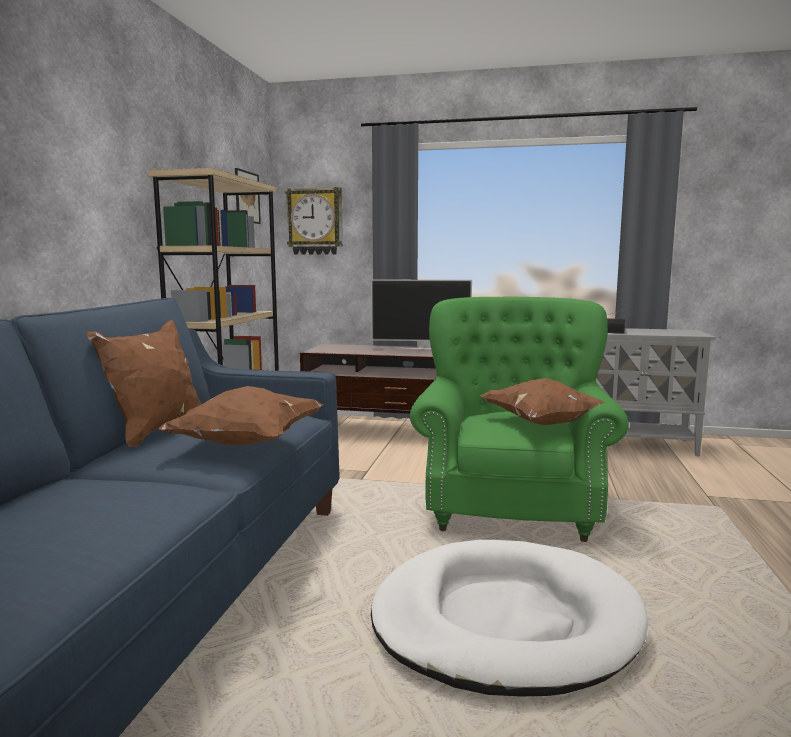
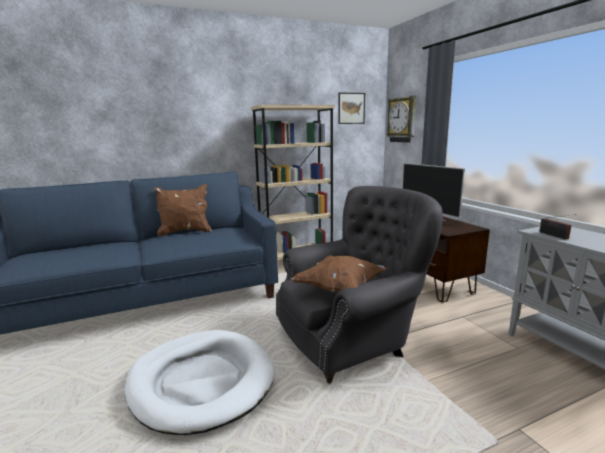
camera: 55 degrees right, 5 degrees up
brown pillow [157,386,323,445] -> none
green armchair [410,297,629,542] -> grey armchair [276,186,443,383]

